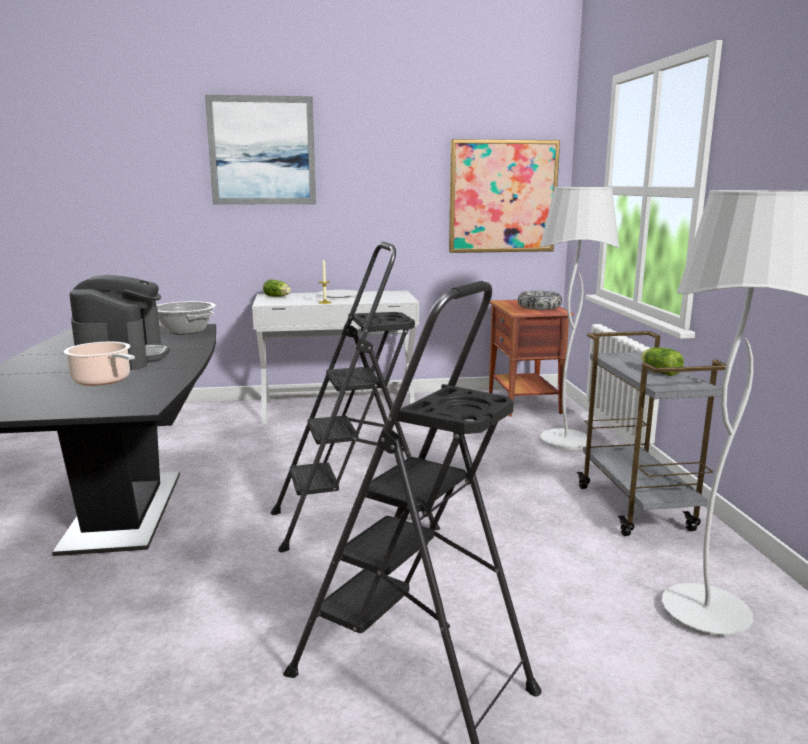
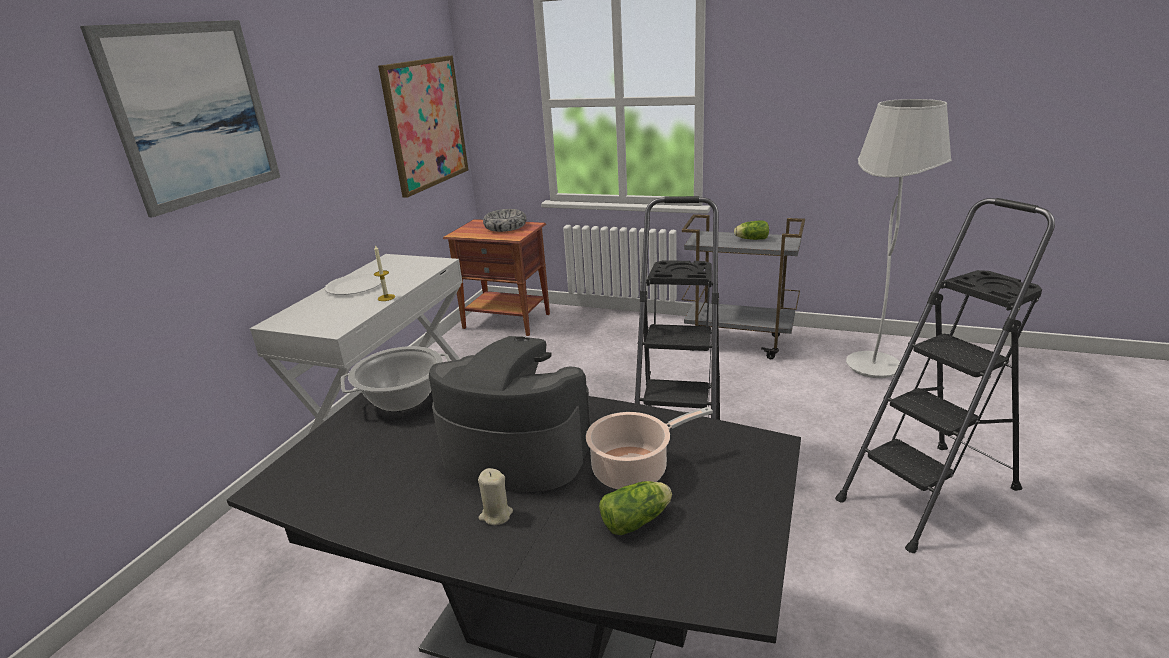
camera: 60 degrees left, 10 degrees up
lettuce [263,279,291,297] -> lettuce moved to [599,481,672,535]
white floor lamp [540,187,620,450] -> none
none -> beige candle [478,468,513,525]

